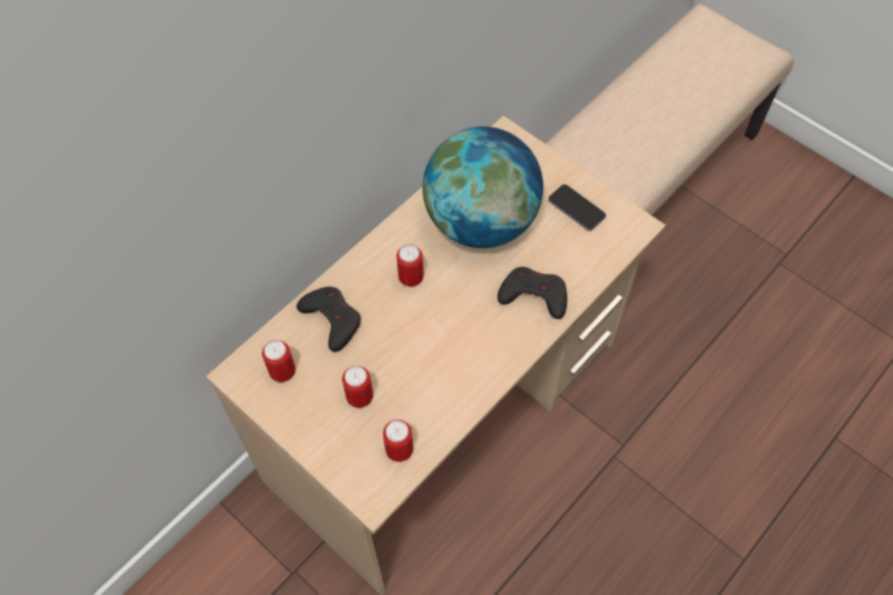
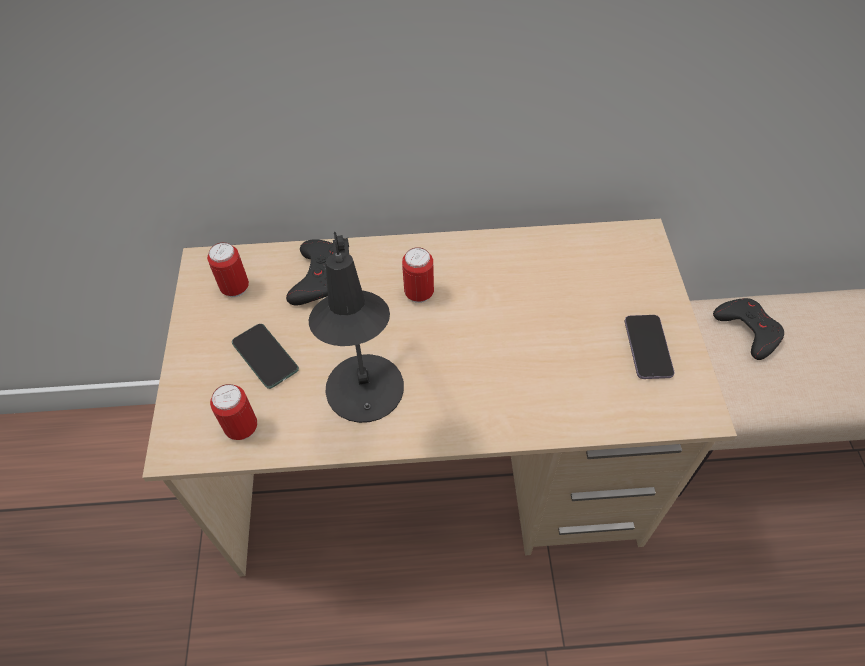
camera: 45 degrees right, 5 degrees down
can [342,366,373,408] -> phone [232,324,299,389]
globe [422,127,543,248] -> none
black game controller [497,267,567,319] -> black game controller moved to [713,298,784,360]
none -> black table lamp [309,232,404,423]

